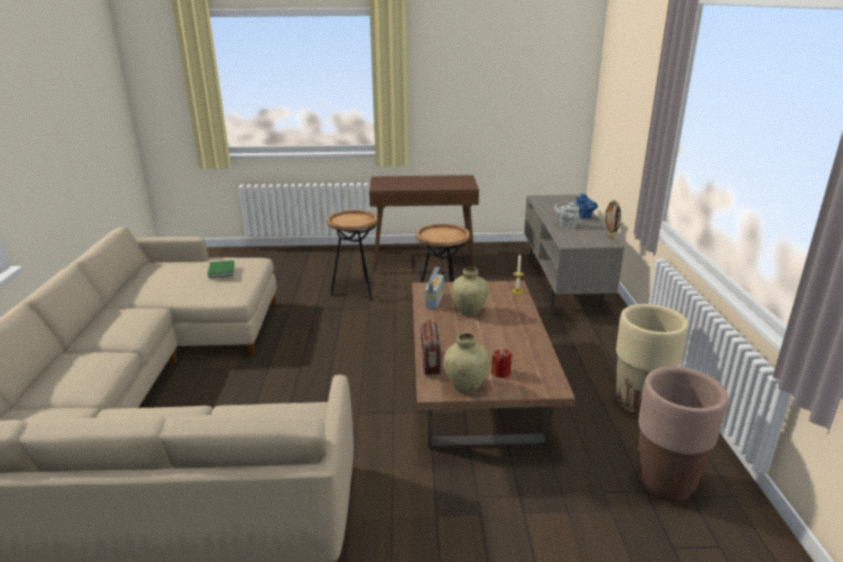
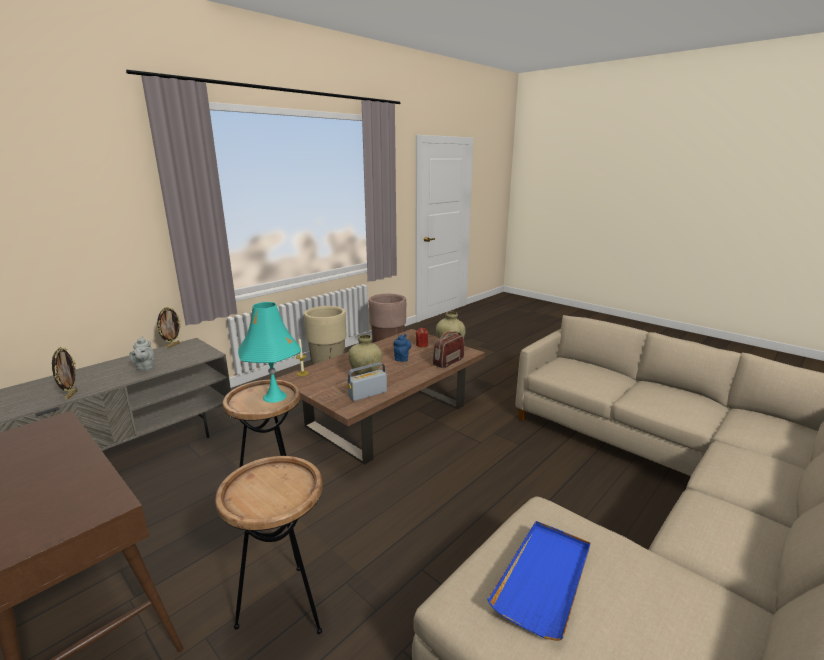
camera: 135 degrees left, 5 degrees down
green book [207,260,234,278] -> blue tray [487,521,590,641]
blue teapot [576,193,598,219] -> blue teapot moved to [393,334,411,362]
none -> picture frame [52,347,78,400]
none -> turquoise table lamp [238,302,301,403]

